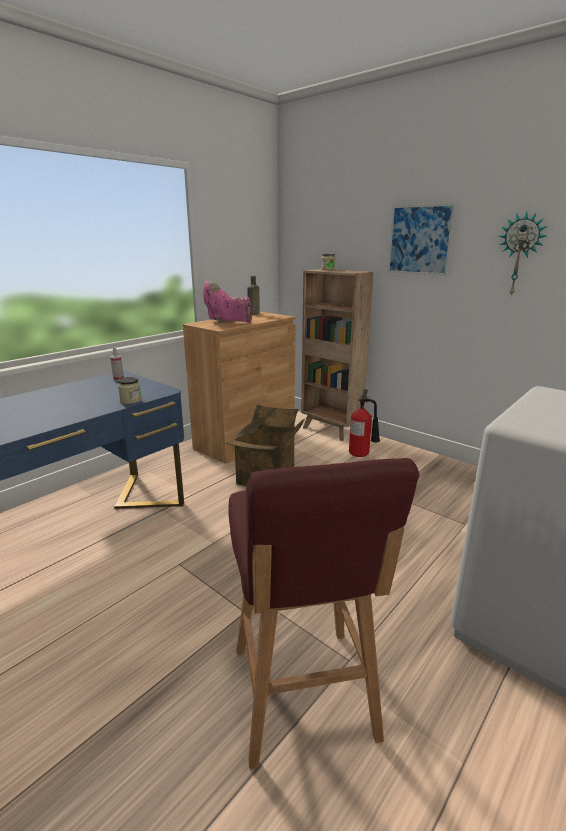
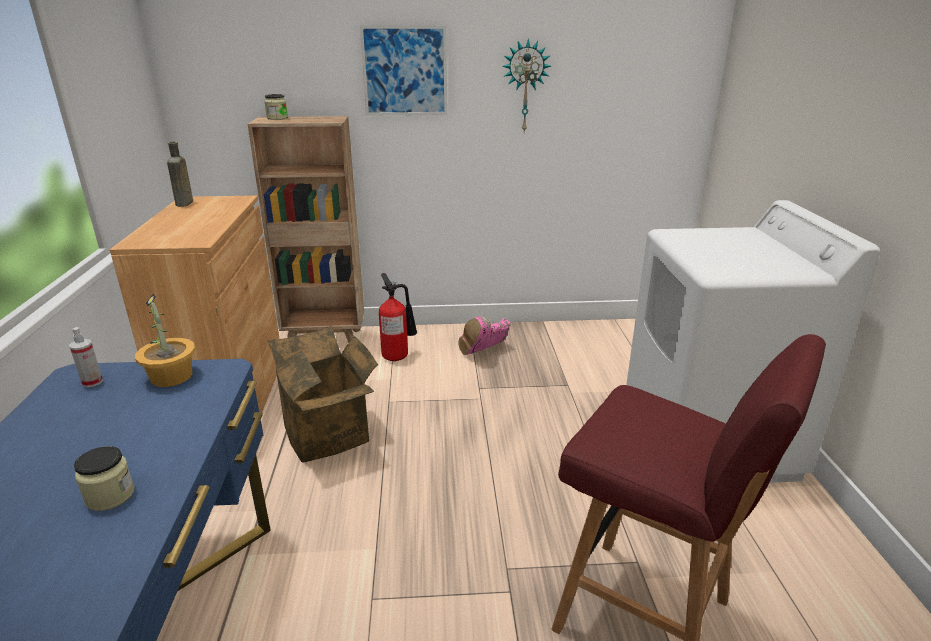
camera: 45 degrees left, 5 degrees up
jar [118,377,142,404] -> jar moved to [74,446,135,511]
pink boot [204,281,252,322] -> pink boot moved to [459,316,511,355]
none -> potted plant [135,293,195,387]

